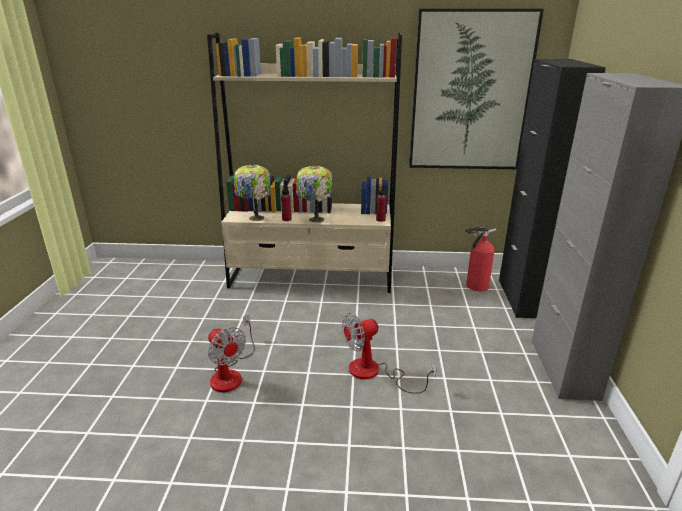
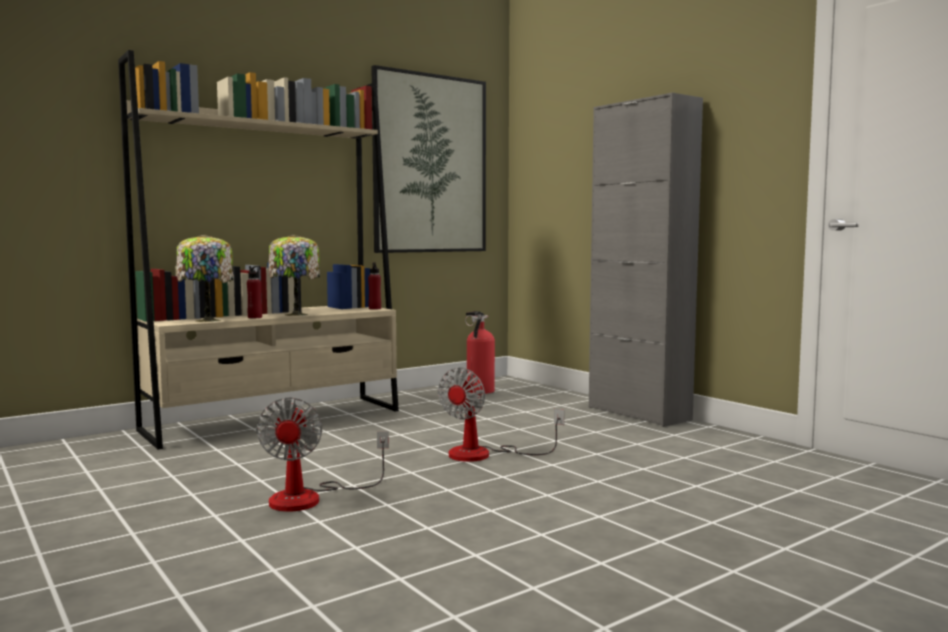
camera: 40 degrees left, 20 degrees down
fan [208,314,255,392] -> fan turned 75 degrees clockwise [256,397,389,512]
black cabinet [499,59,606,318] -> none

